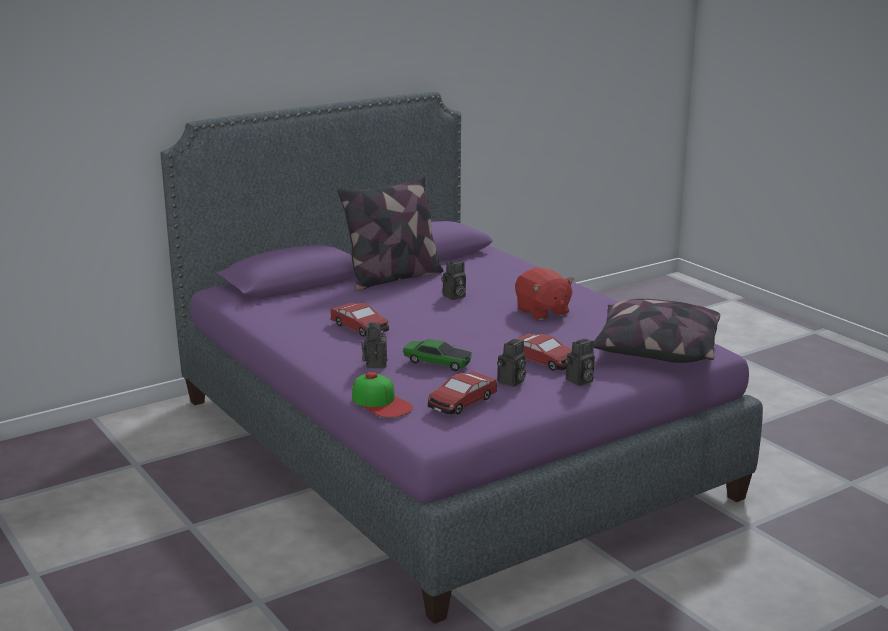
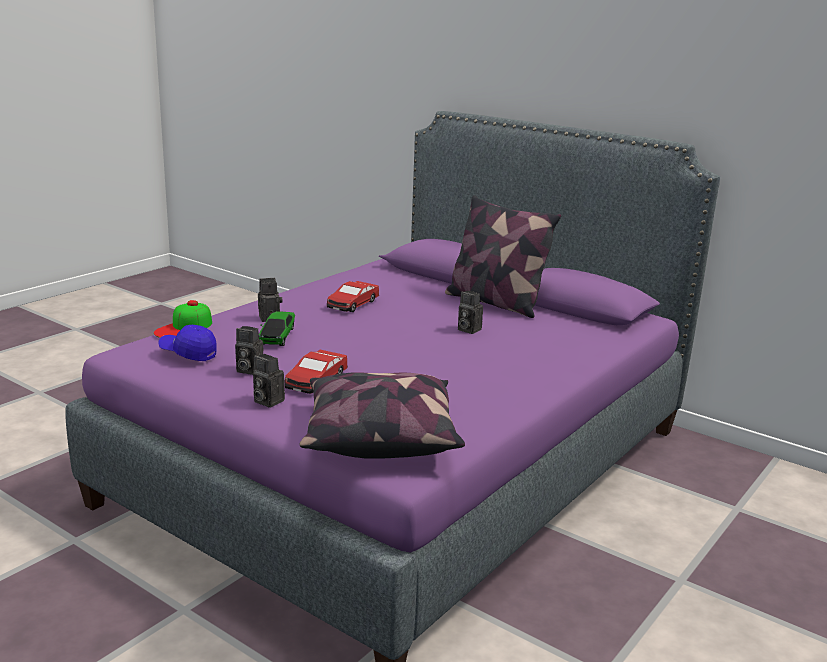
camera: 70 degrees right, 0 degrees up
toy car [428,371,497,415] -> blue cap [159,325,217,361]
red plush toy [515,267,574,320] -> none

